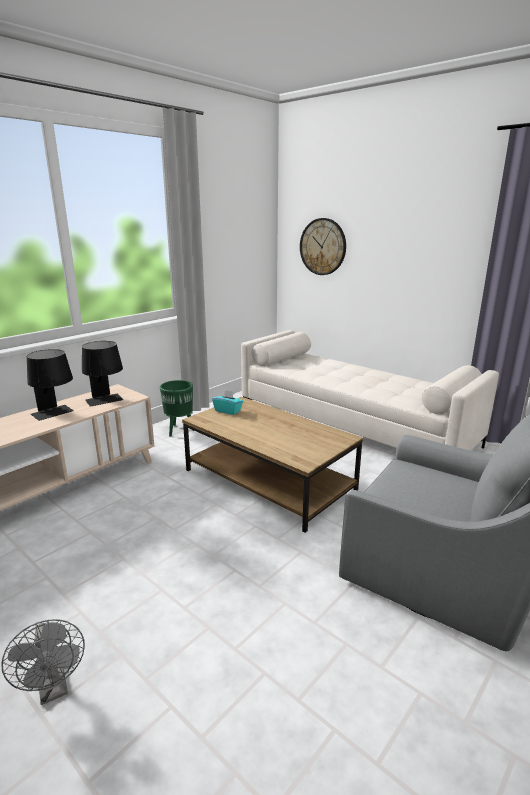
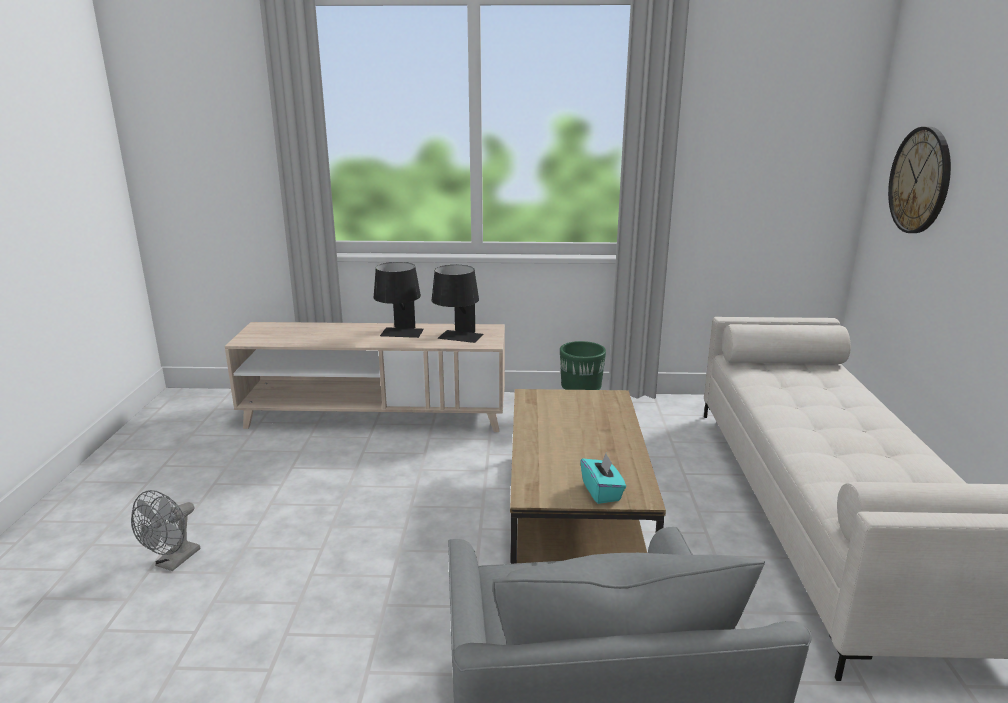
camera: 50 degrees right, 0 degrees up
turquoise tissue box [212,389,243,415] -> turquoise tissue box moved to [581,454,626,504]

